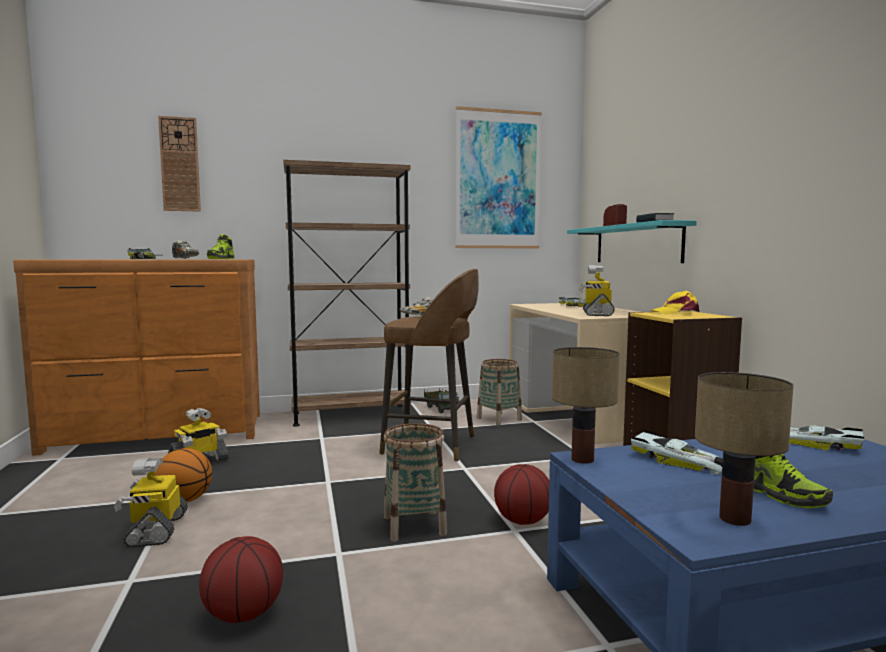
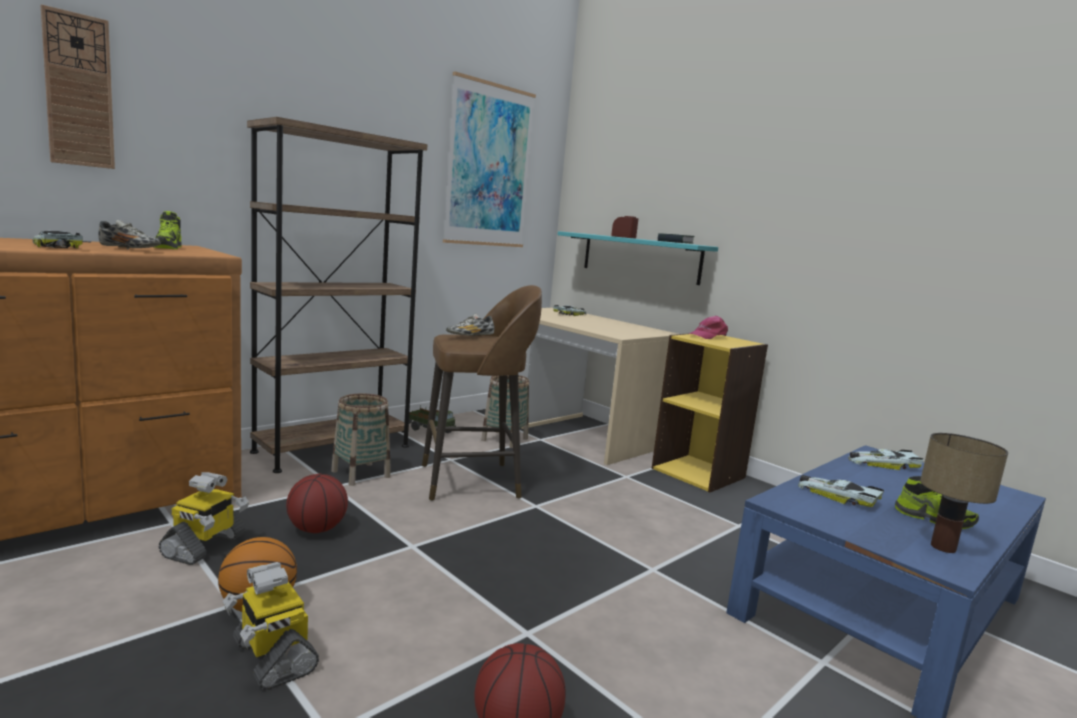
camera: 30 degrees left, 5 degrees up
basket [384,423,447,541] -> basket moved to [331,394,391,486]
basketball [494,464,549,525] -> basketball moved to [286,474,348,533]
table lamp [552,347,620,464] -> none
toy robot [578,265,615,316] -> none
toy car [631,430,723,475] -> toy car turned 150 degrees counterclockwise [798,475,884,507]
yellow cap [651,291,700,314] -> pink cap [689,316,728,339]

